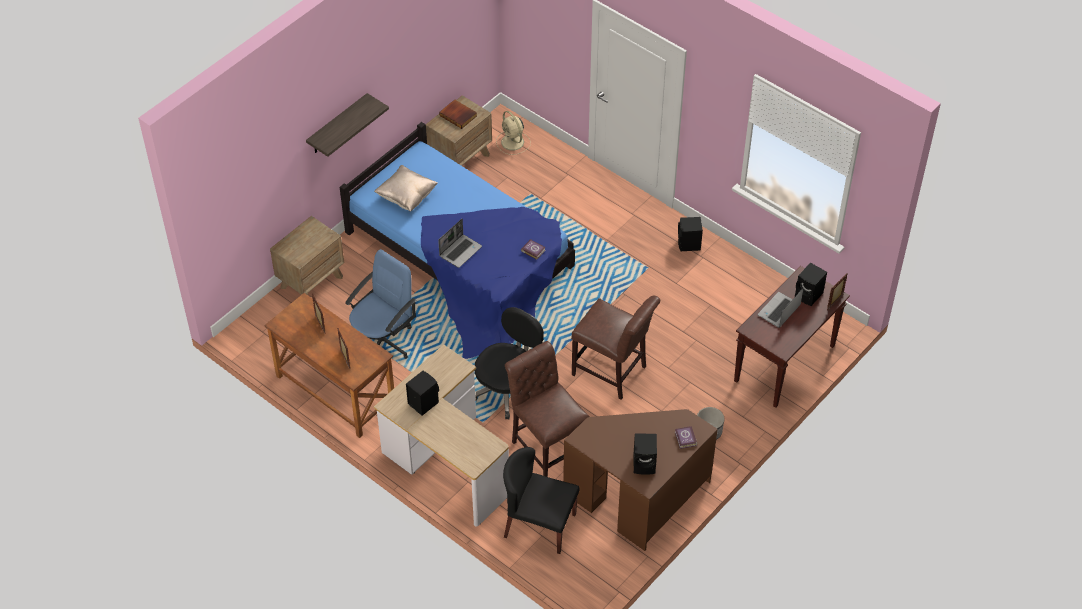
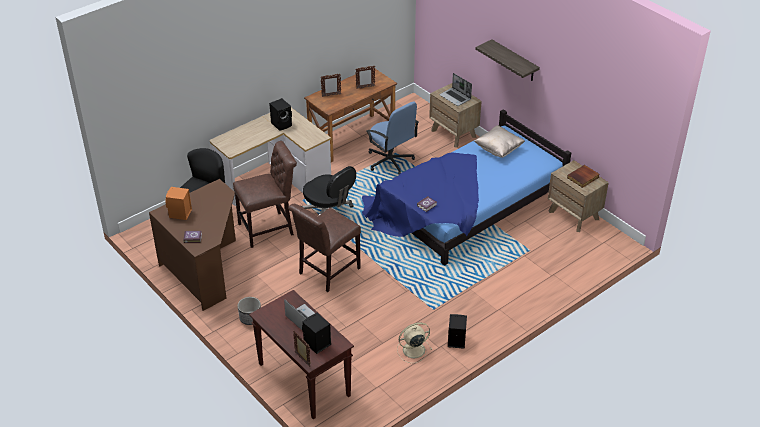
camera: 100 degrees right, 10 degrees down
laptop [438,219,482,268] -> laptop moved to [439,73,472,106]
beige fan [496,111,531,155] -> beige fan moved to [397,323,432,363]
black speaker [634,433,657,475] -> orange speaker [165,187,192,220]

